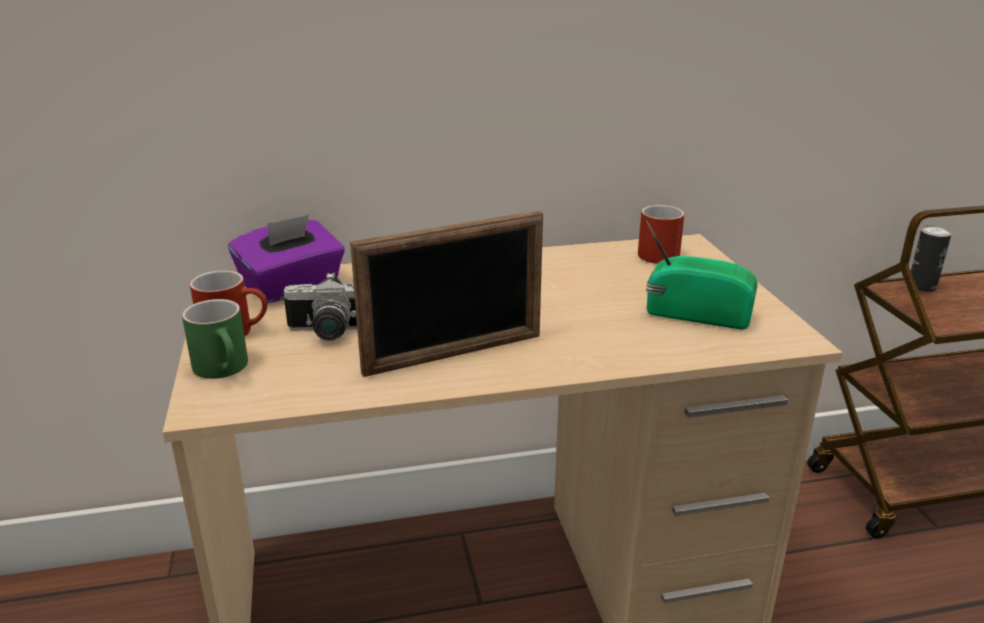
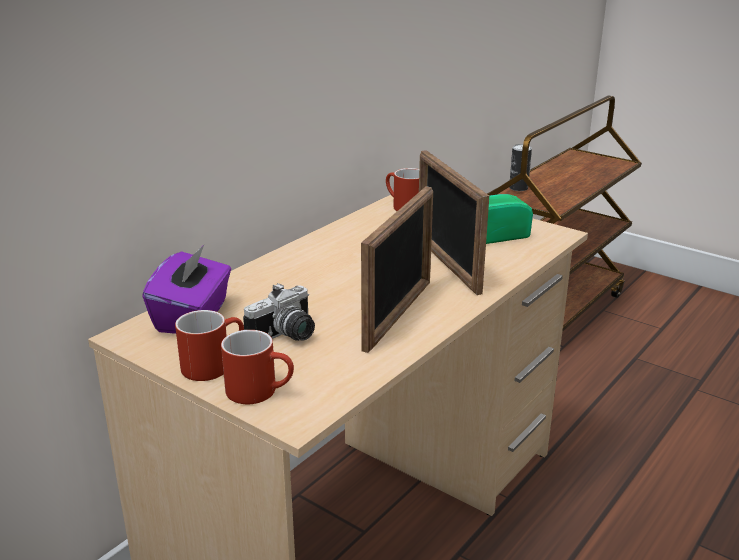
camera: 40 degrees left, 0 degrees up
green mug [182,299,248,379] -> red mug [221,330,294,404]
none -> picture frame [419,150,489,295]

